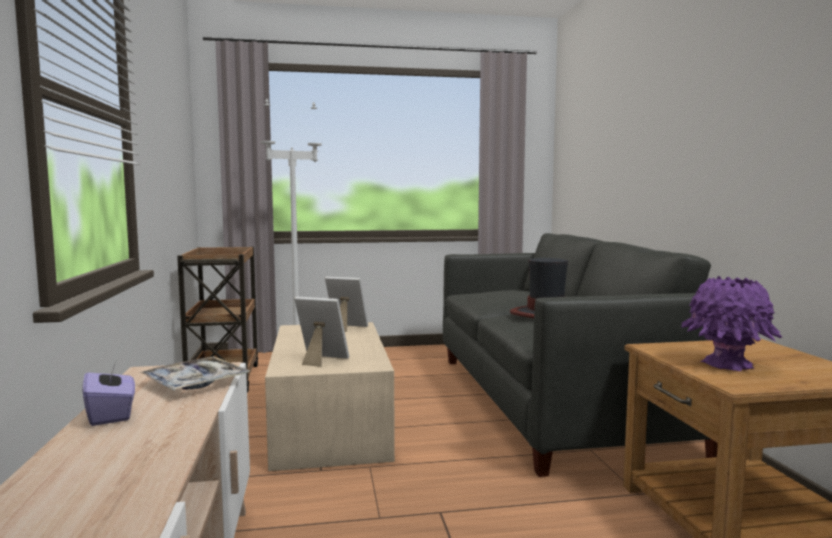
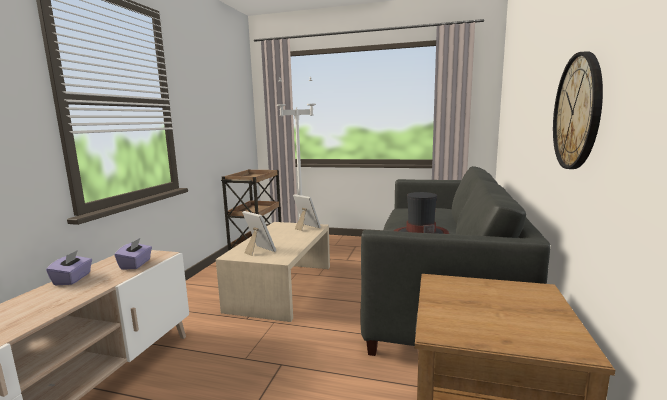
camera: 25 degrees right, 5 degrees up
tray [140,356,250,391] -> purple tissue box [114,238,152,269]
purple vase [681,276,782,371] -> none
none -> wall clock [553,51,603,169]

